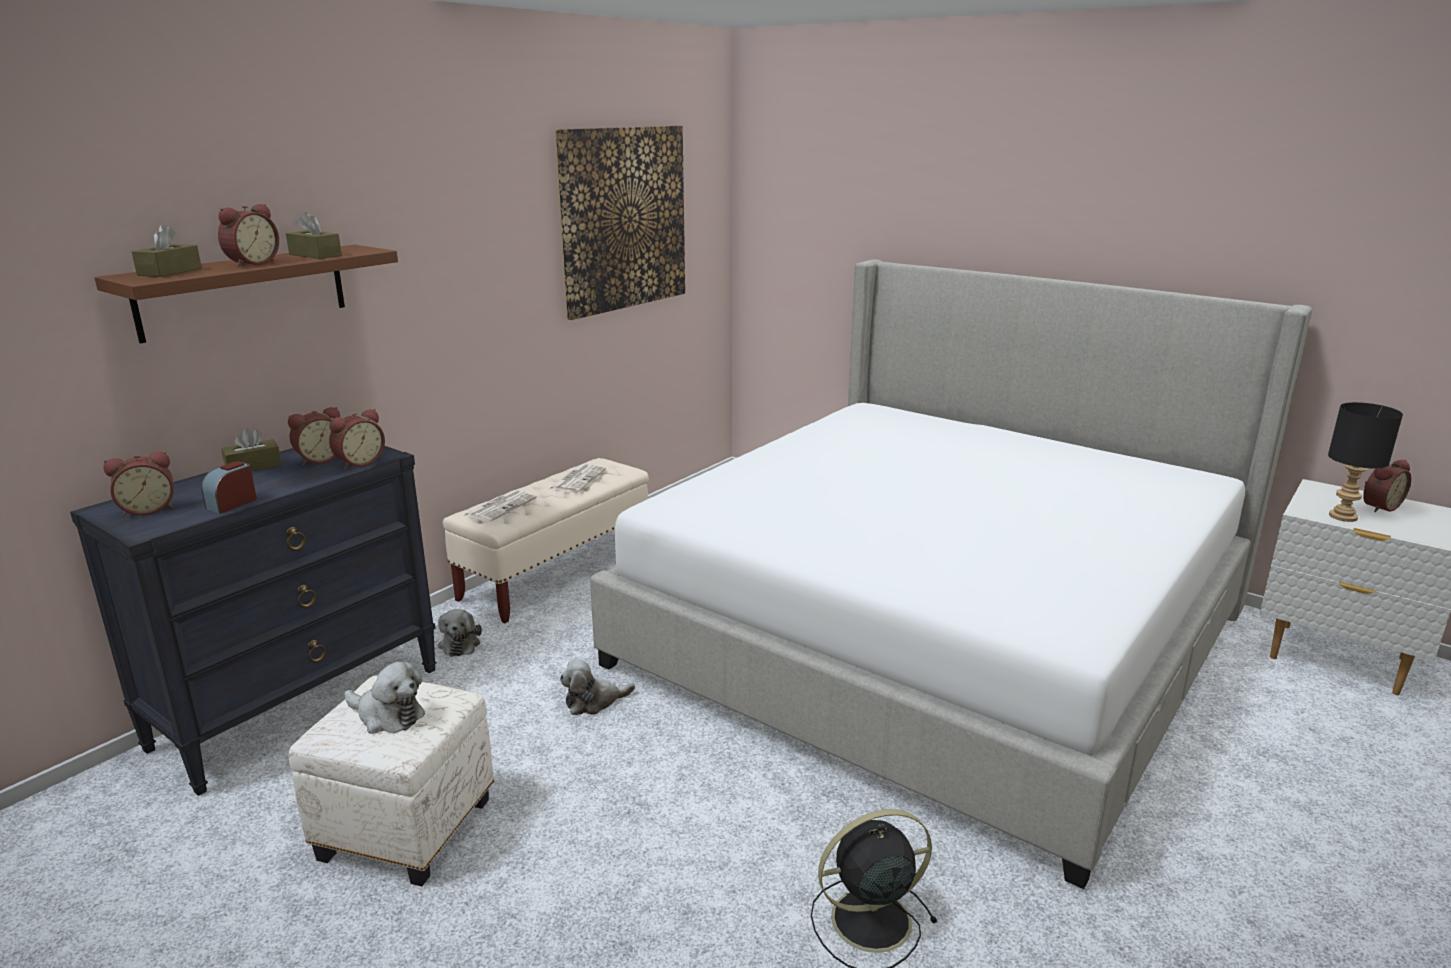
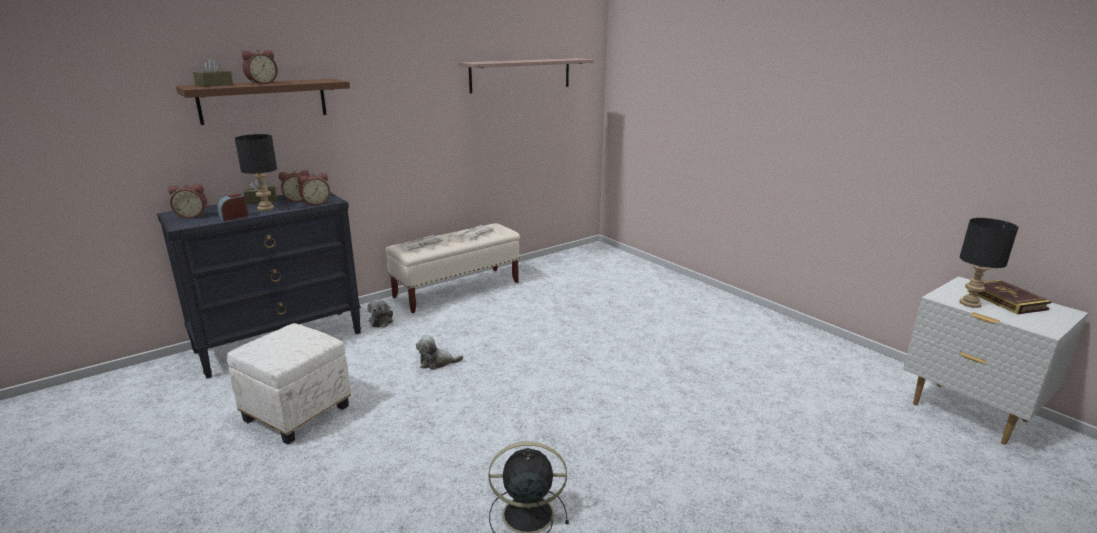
camera: 15 degrees right, 0 degrees up
brown tissue box [286,212,342,259] -> none
plush toy [344,662,425,734] -> none
picture [554,126,685,320] -> shelf [459,58,594,94]
bed [590,259,1312,889] -> none
alarm clock [1363,460,1411,512] -> book [967,280,1052,314]
none -> black table lamp [235,134,277,211]

